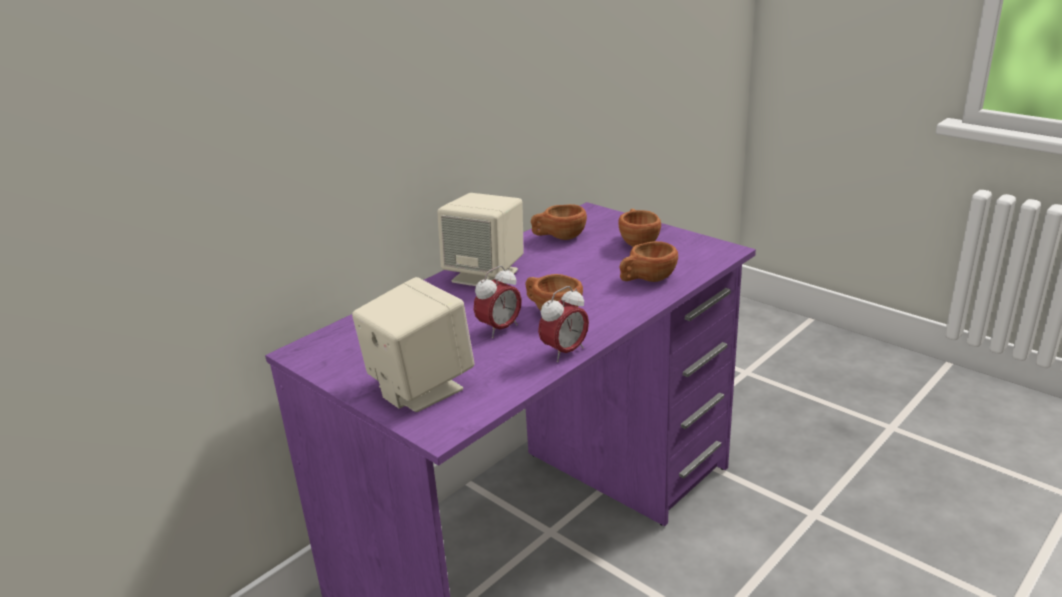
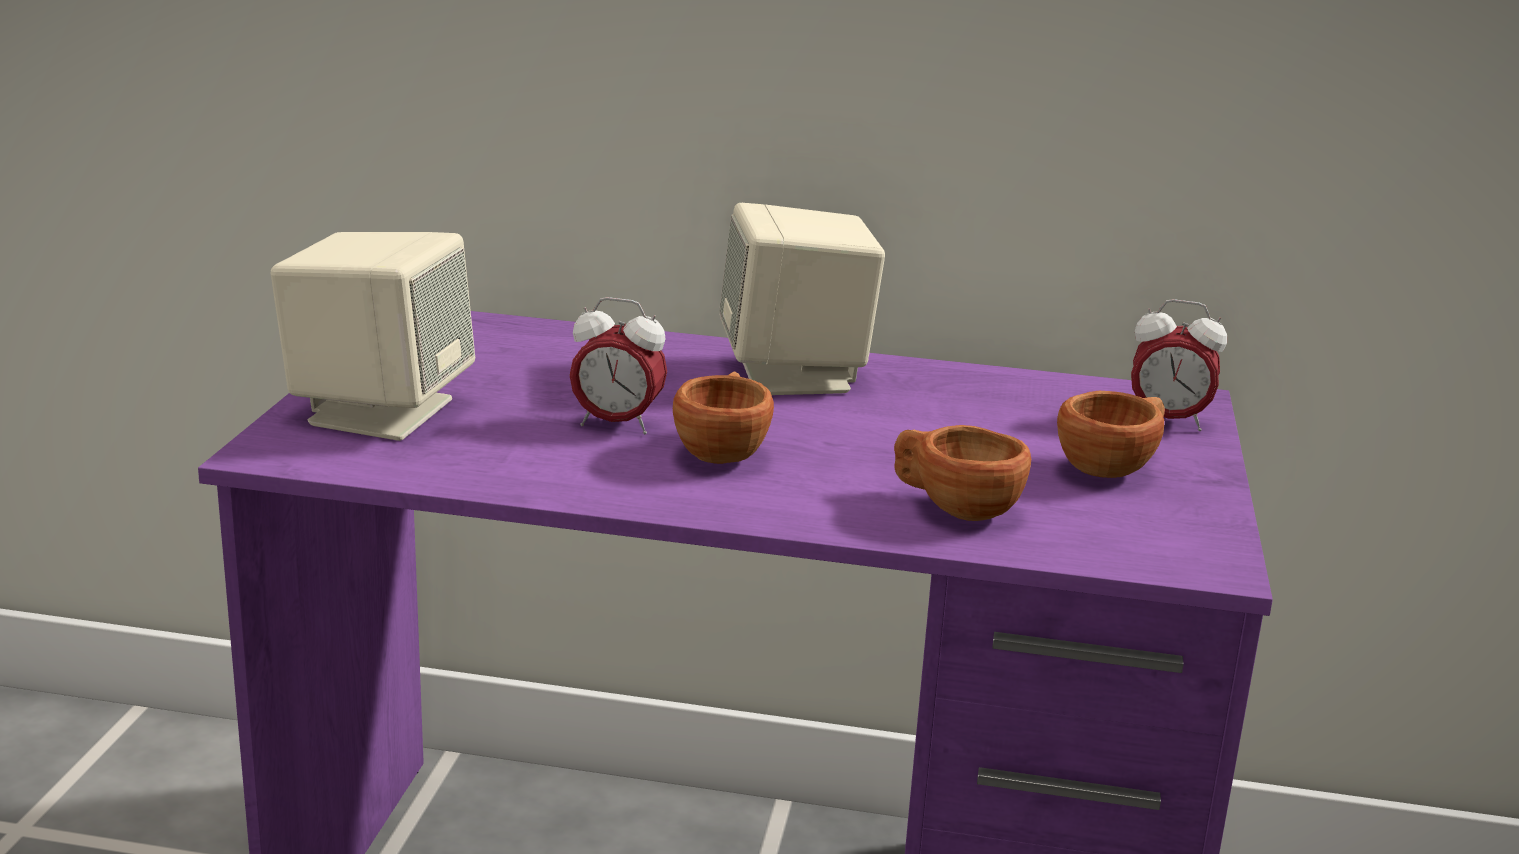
camera: 55 degrees right, 5 degrees down
brown cup [531,204,587,240] -> none
alarm clock [538,286,589,362] -> alarm clock moved to [1131,299,1227,431]

